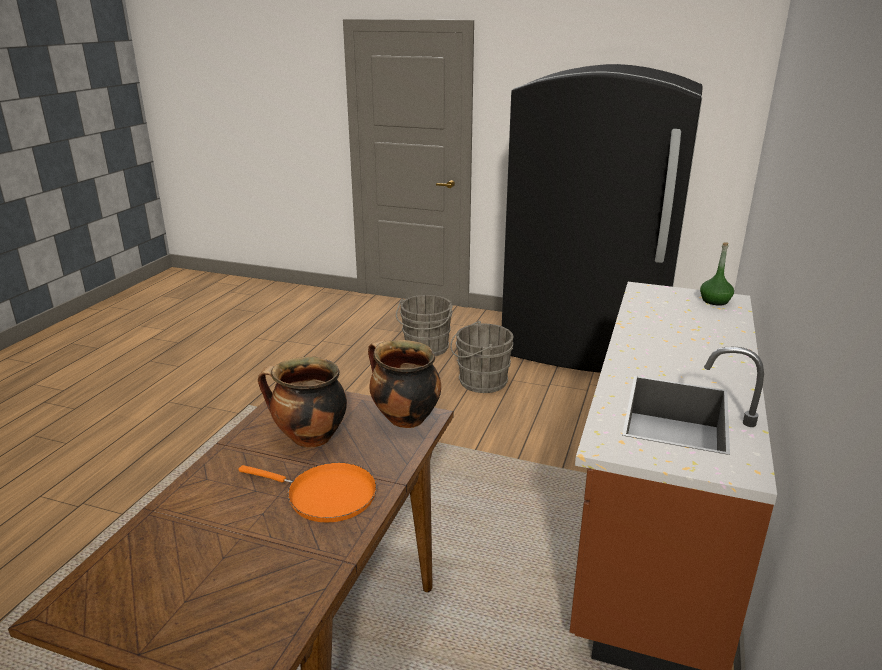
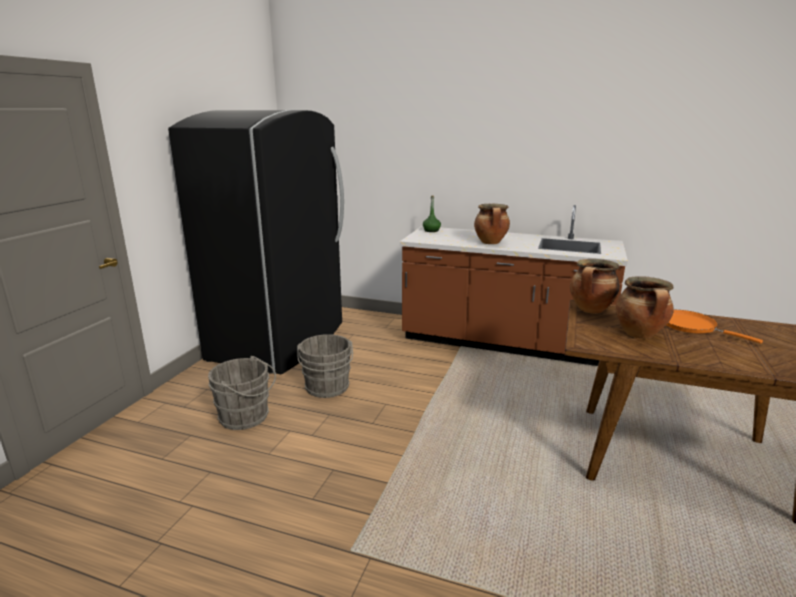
camera: 90 degrees left, 5 degrees down
orange frying pan [238,462,377,523] -> orange frying pan turned 60 degrees counterclockwise [666,310,763,344]
none -> cooking pot [474,204,510,244]

